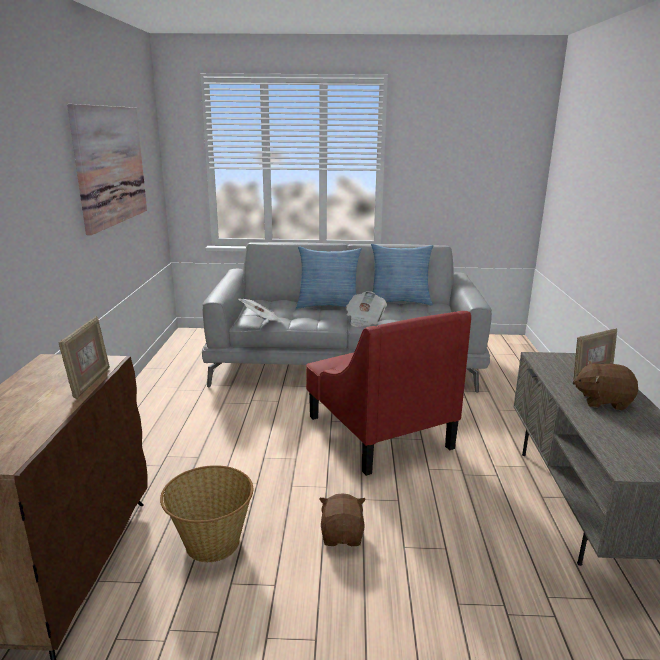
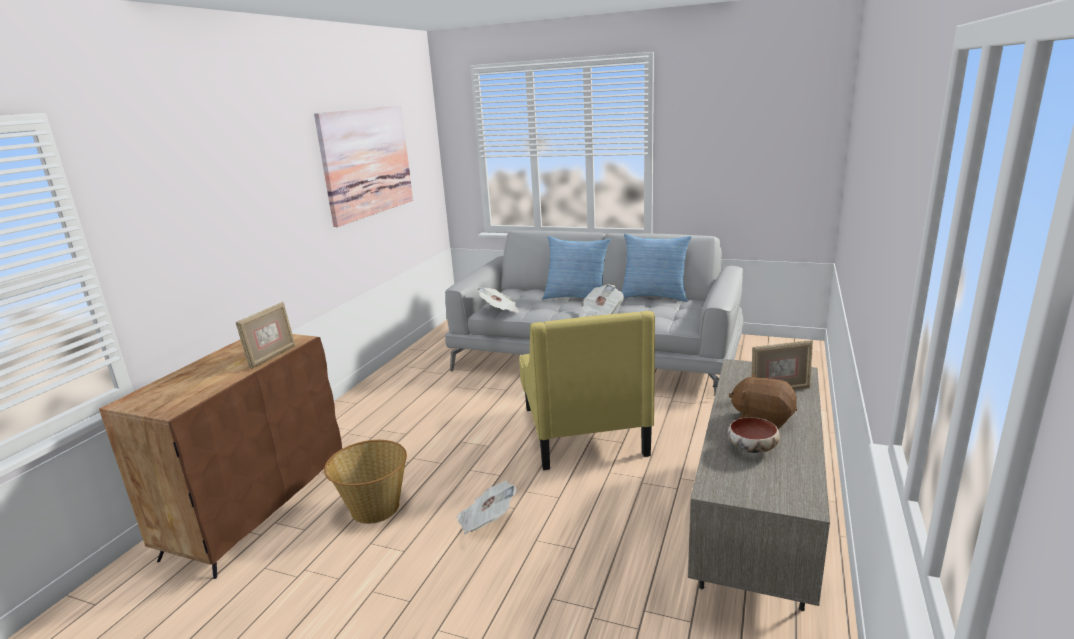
camera: 20 degrees right, 0 degrees up
red armchair [306,311,471,476] -> yellow armchair [519,311,655,470]
brown plush toy [319,493,366,546] -> newspaper [457,481,517,534]
none -> bowl [728,417,780,453]

